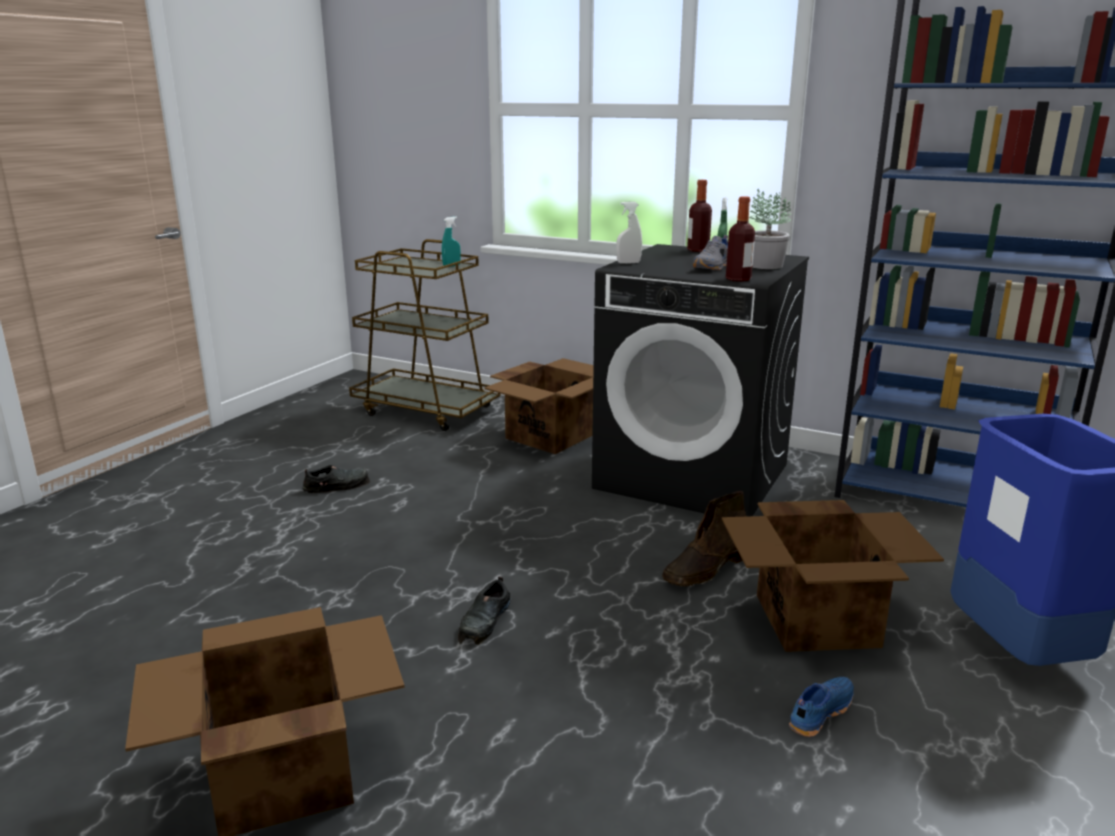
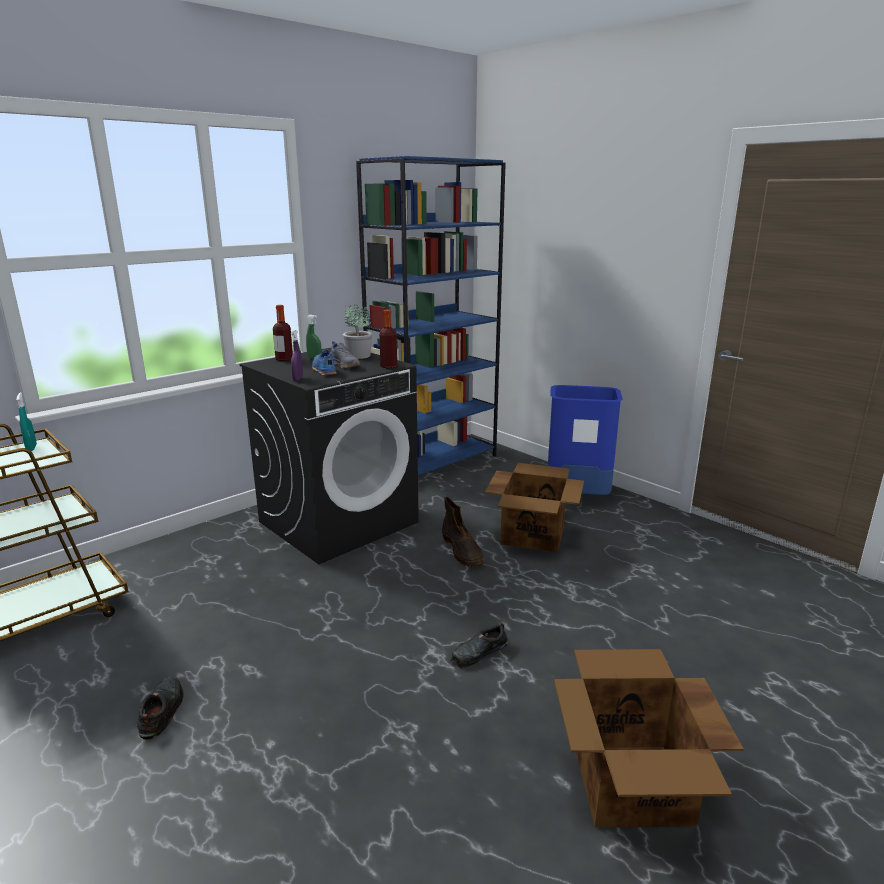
camera: 70 degrees left, 0 degrees up
black shoe [458,576,511,645] -> black shoe turned 105 degrees clockwise [450,623,508,668]
cardboard box [484,358,594,454] -> none
white spray bottle [616,202,642,264] -> purple spray bottle [291,330,303,381]
blue shoe [789,677,854,737] -> blue shoe moved to [312,349,337,376]

